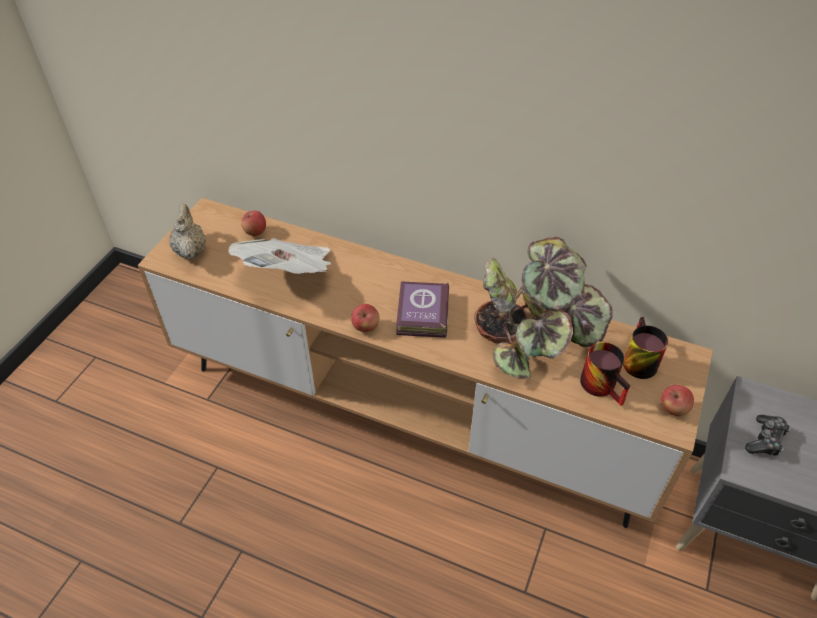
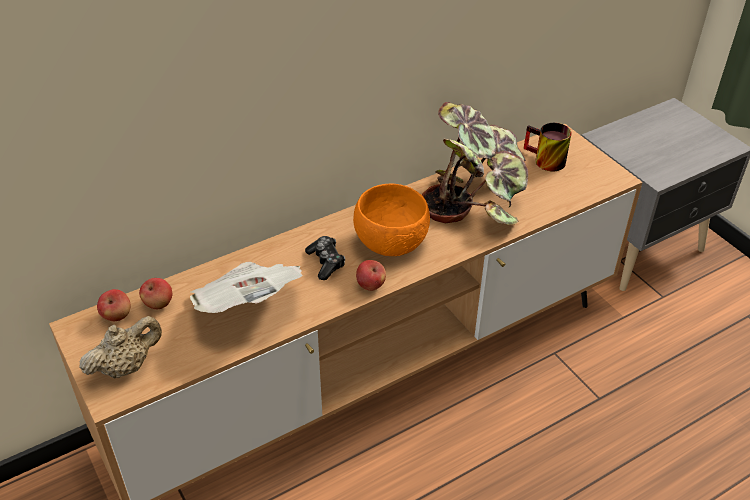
camera: 55 degrees left, 5 degrees down
beige teapot [169,204,206,260] -> beige teapot turned 120 degrees clockwise [79,316,162,378]
book [396,281,449,338] -> orange bowl [353,184,430,256]
mug [580,342,630,406] -> none
apple [661,385,694,416] -> apple moved to [97,289,131,321]
game controller [745,415,791,456] -> game controller moved to [305,236,345,280]

